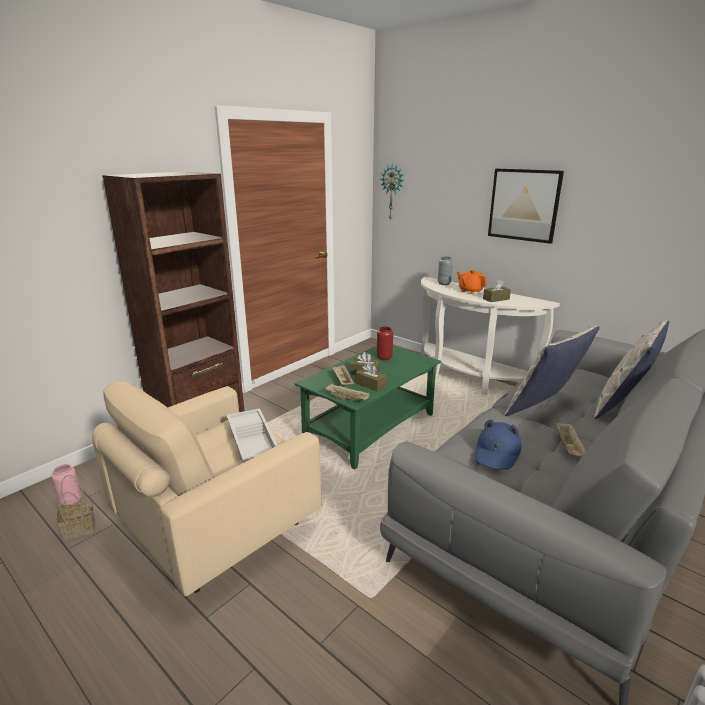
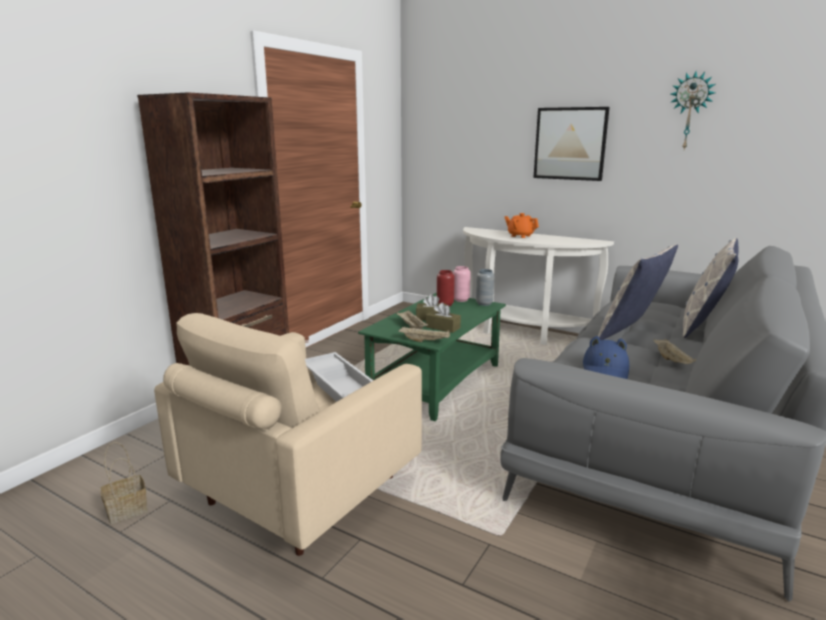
camera: 10 degrees left, 5 degrees down
pink vase [52,464,82,506] -> pink vase moved to [453,266,471,302]
wall clock [380,164,404,221] -> wall clock moved to [670,71,715,150]
grey vase [438,256,453,285] -> grey vase moved to [476,269,494,306]
brown tissue box [483,280,511,302] -> none

